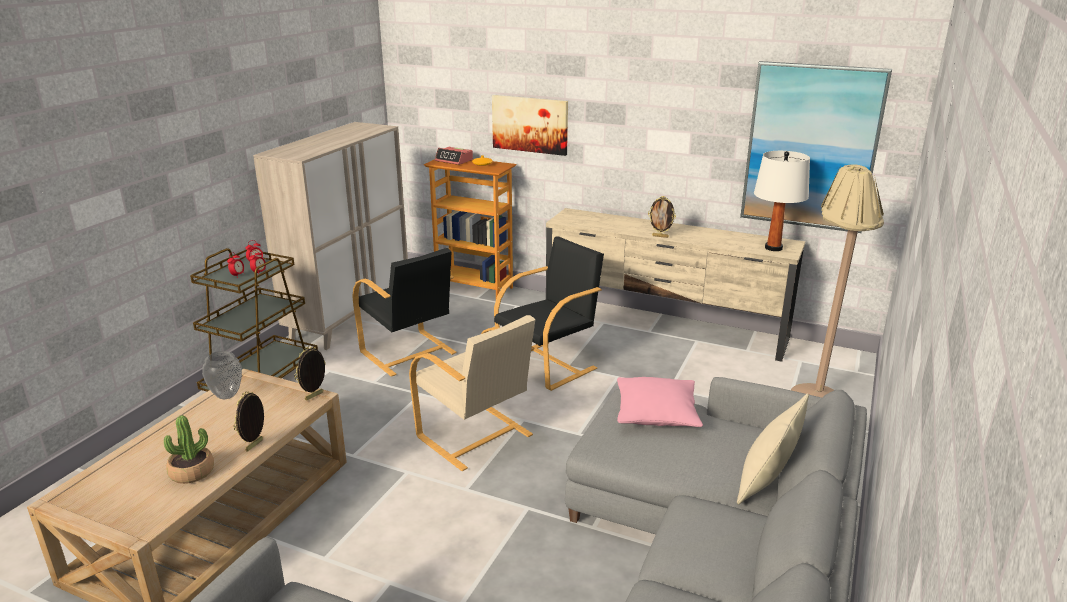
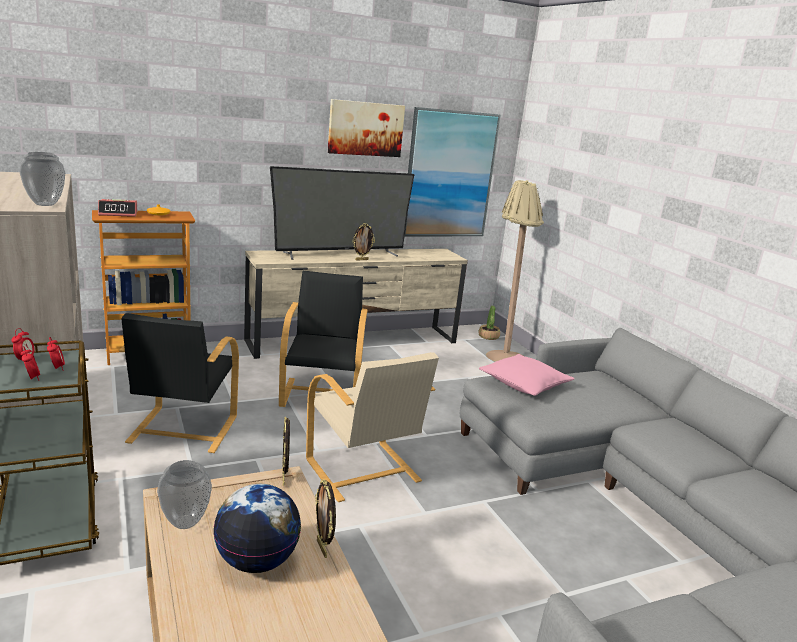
camera: 50 degrees left, 5 degrees down
potted plant [164,415,214,484] -> potted plant moved to [478,306,500,340]
black armchair [352,248,457,377] -> black armchair turned 90 degrees clockwise [119,313,239,453]
beige armchair [409,315,535,471] -> beige armchair turned 60 degrees clockwise [306,352,439,502]
picture [492,95,568,156] -> picture moved to [328,99,405,157]
beige pillow [737,393,809,505] -> none
white table lamp [754,151,810,251] -> none
none -> vase [19,152,65,206]
none -> globe [213,484,301,573]
none -> television [270,166,414,260]

